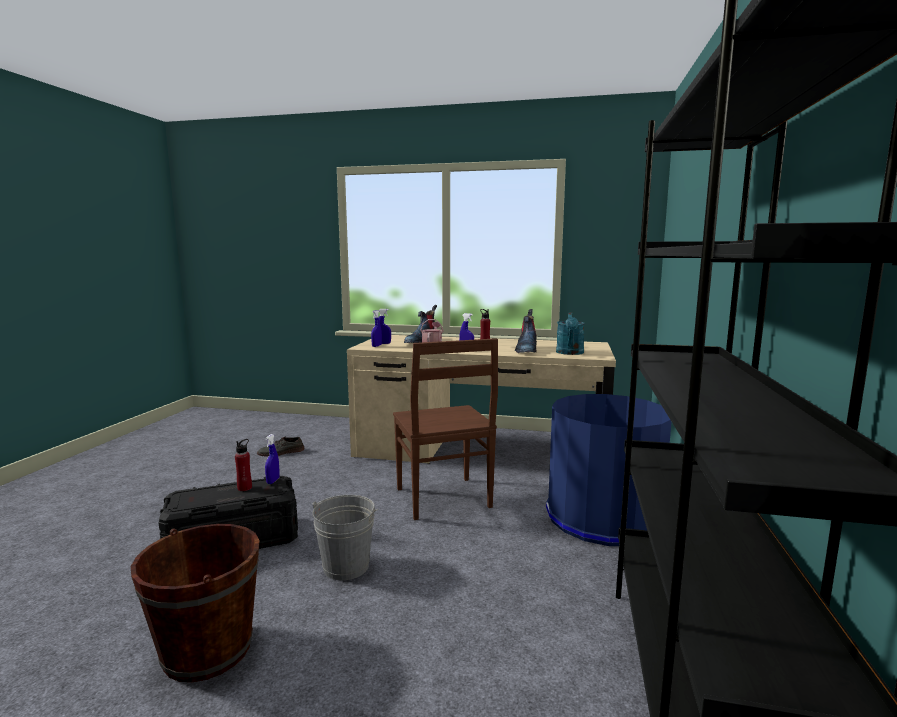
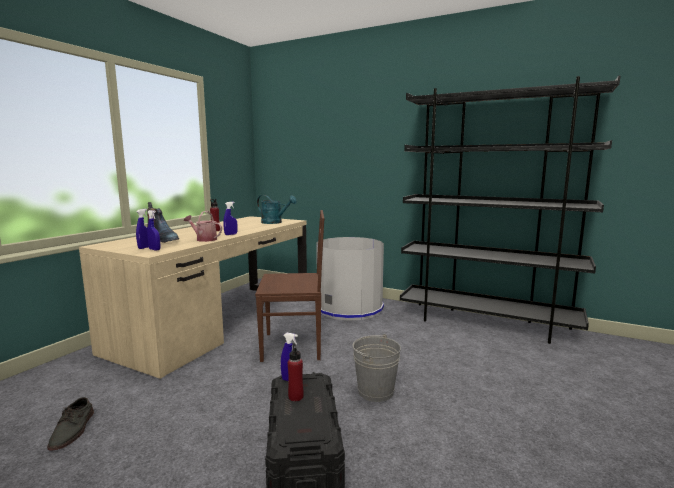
camera: 75 degrees left, 0 degrees up
brown bucket [131,524,260,682] -> none
boot [515,309,537,353] -> none
blue trash can [546,394,672,546] -> grey trash can [316,237,384,321]

